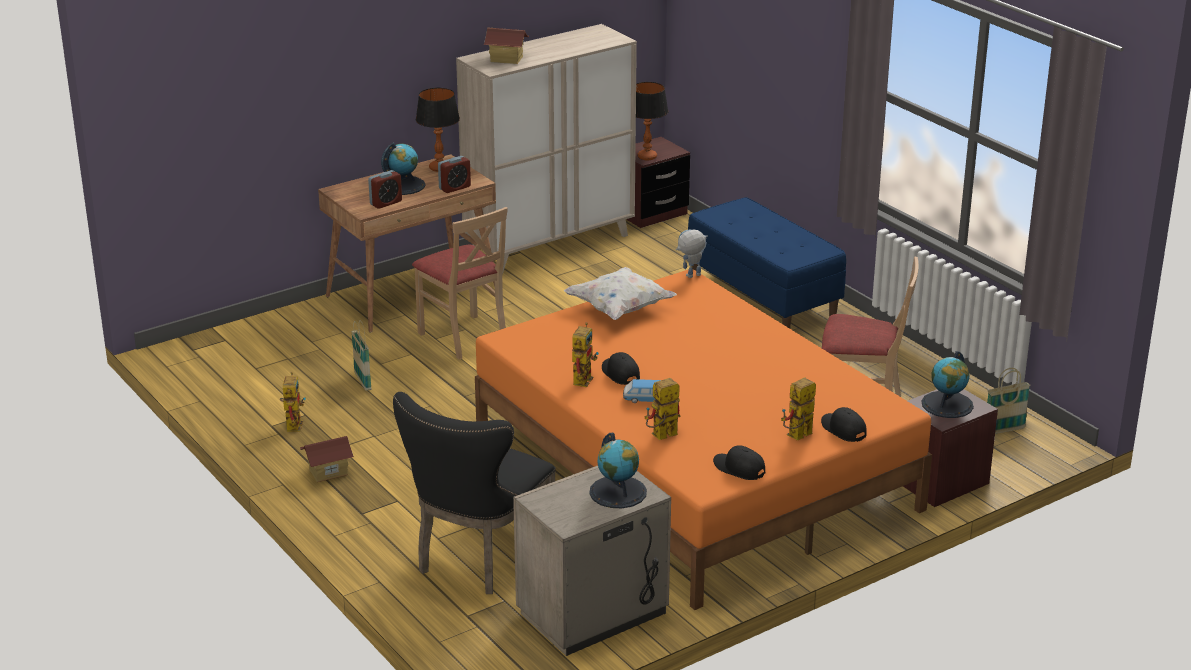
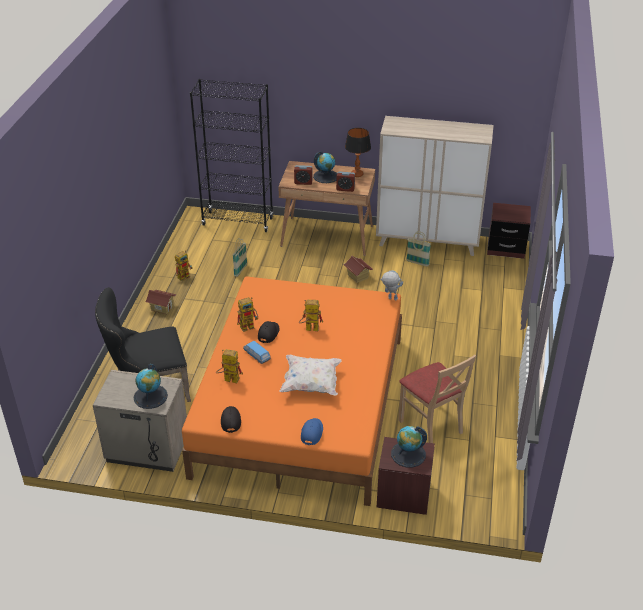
camera: 45 degrees right, 10 degrees up
beige chair [412,207,508,359] -> none
toy house [483,28,529,64] -> toy house moved to [343,256,373,283]
white pillow [564,267,677,320] -> white pillow moved to [279,355,342,396]
table lamp [636,82,669,160] -> none
blue bench [688,197,846,329] -> none
toy robot [781,377,816,441] -> toy robot moved to [299,299,323,331]
black cap [821,407,867,442] -> blue cap [301,418,323,445]
basket [987,368,1030,434] -> basket moved to [406,231,431,266]
none -> black bookcase [190,79,273,232]

